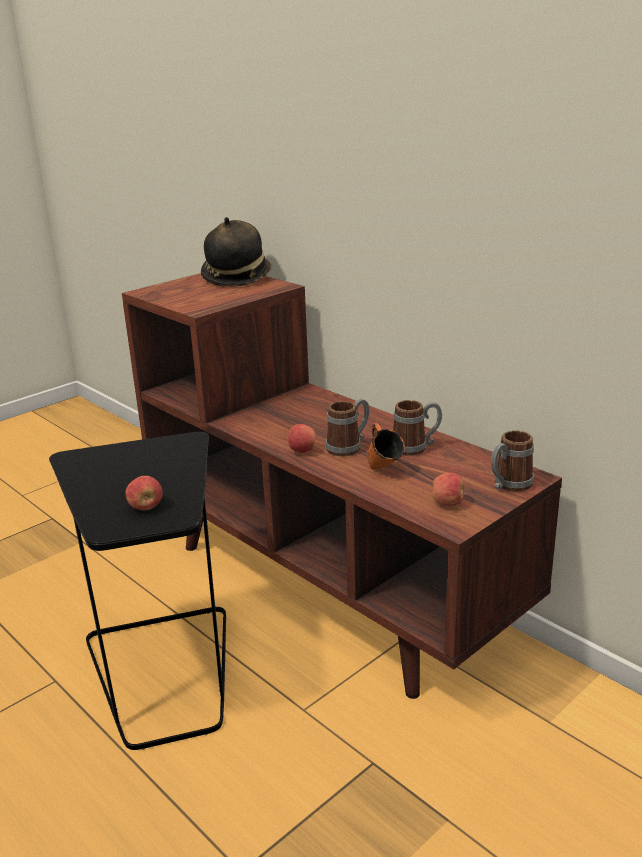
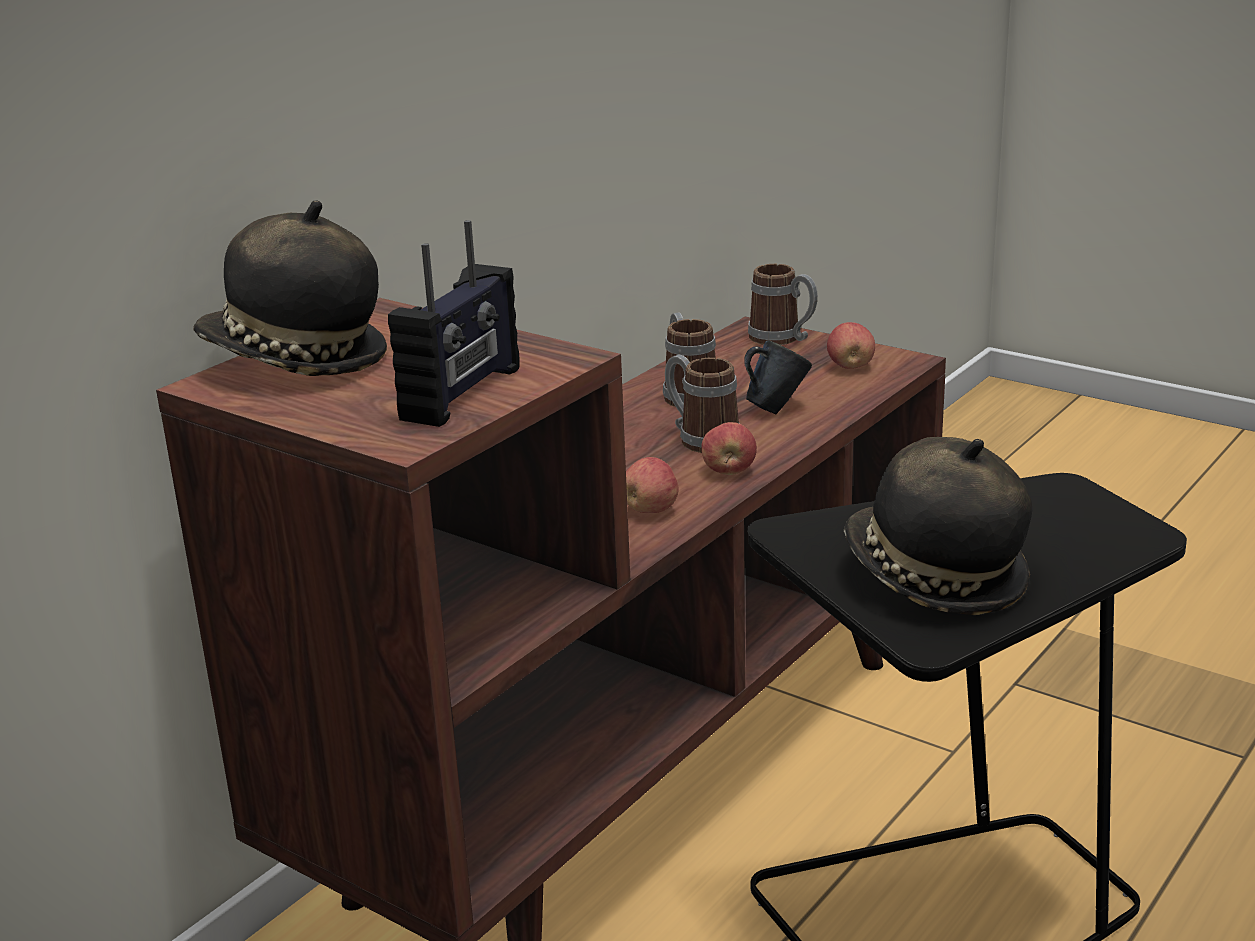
camera: 100 degrees left, 0 degrees up
apple [126,476,162,510] -> apple moved to [626,457,679,513]
orange mug [367,423,405,469] -> blue mug [744,341,812,414]
none -> radio [388,220,520,427]
none -> hat [844,437,1032,615]

